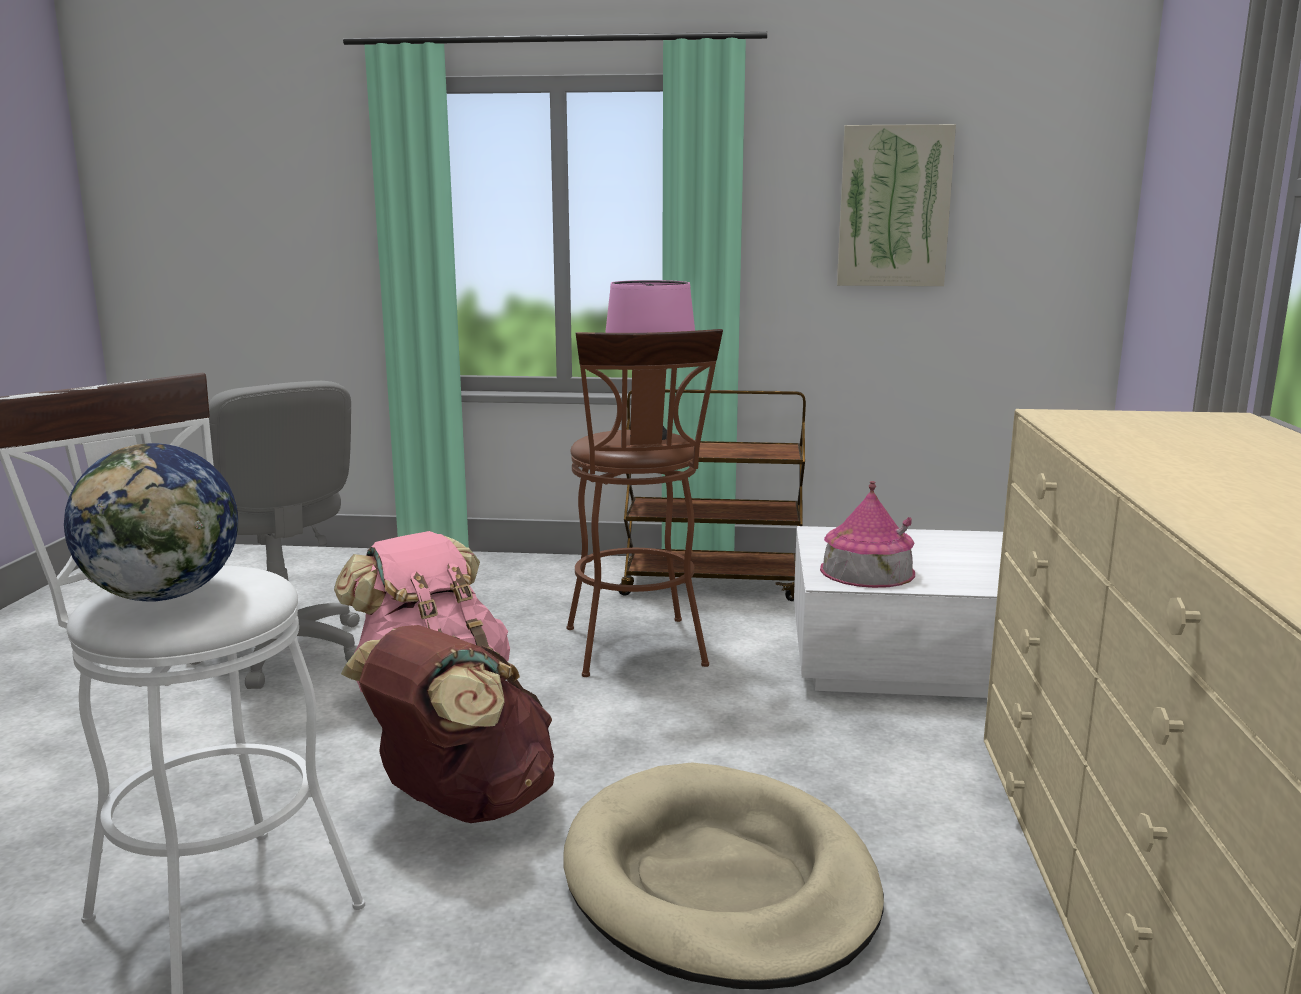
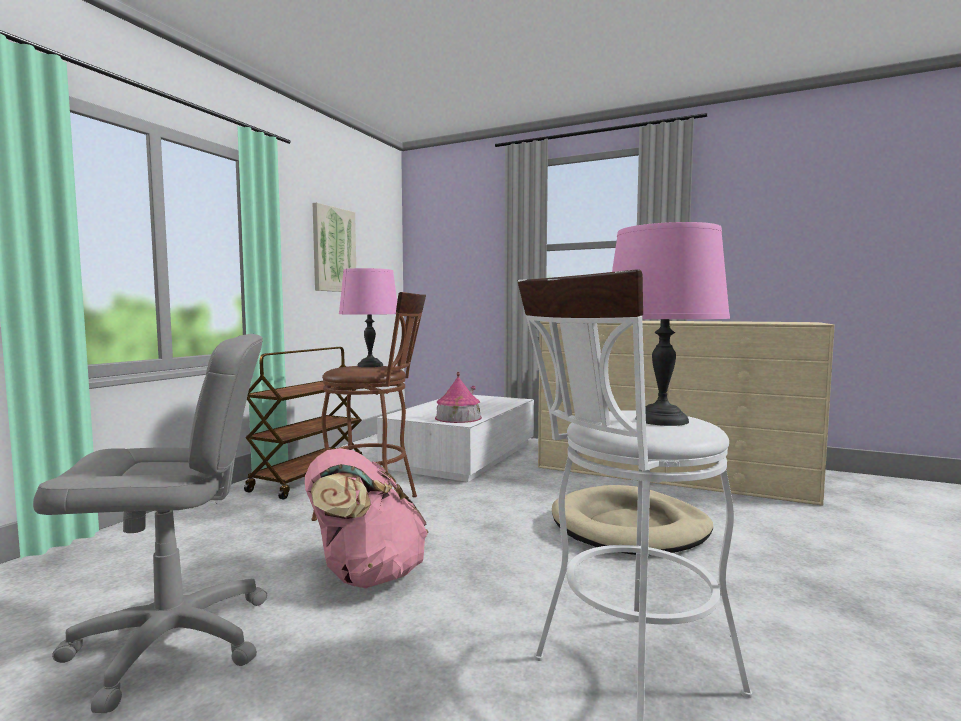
camera: 70 degrees left, 10 degrees down
globe [64,443,238,601] -> pink table lamp [612,222,730,426]
brown backpack [341,625,555,823] -> none

